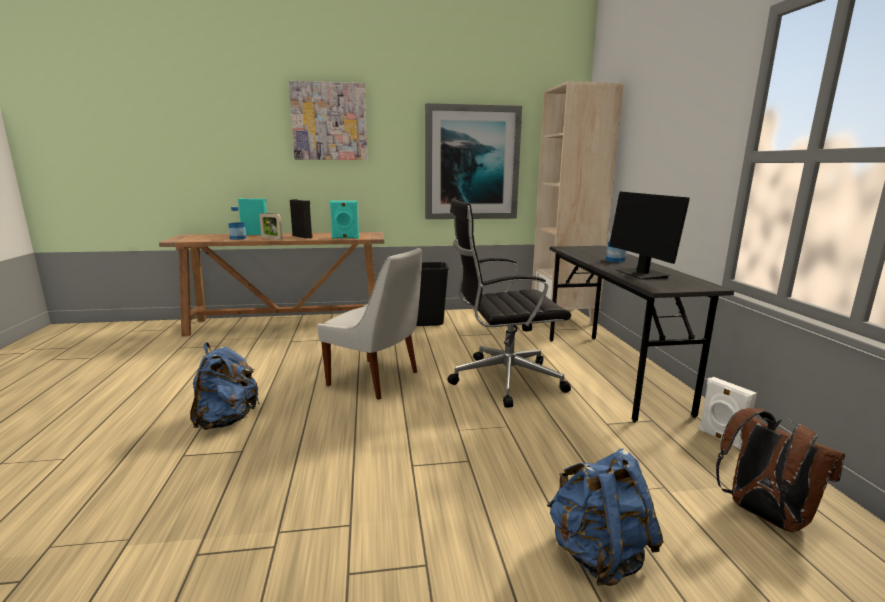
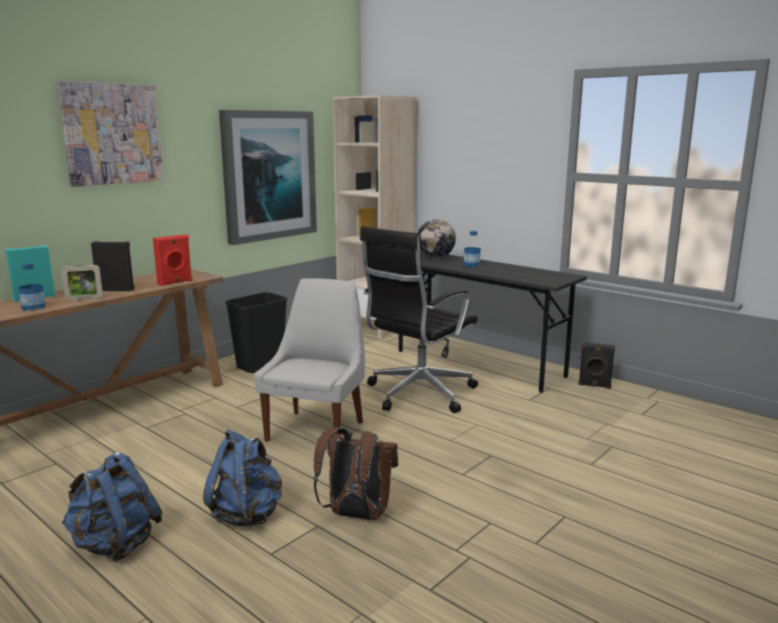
camera: 40 degrees left, 0 degrees up
white chair [317,248,422,400] -> white chair turned 60 degrees counterclockwise [254,278,365,442]
turquoise speaker [330,201,359,239] -> red speaker [153,234,192,286]
blue backpack [547,449,663,586] -> blue backpack moved to [62,452,162,562]
monitor [609,191,690,279] -> none
white speaker [699,377,757,450] -> black speaker [578,342,615,389]
brown backpack [716,408,845,533] -> brown backpack moved to [314,427,398,520]
none -> globe [418,219,456,259]

